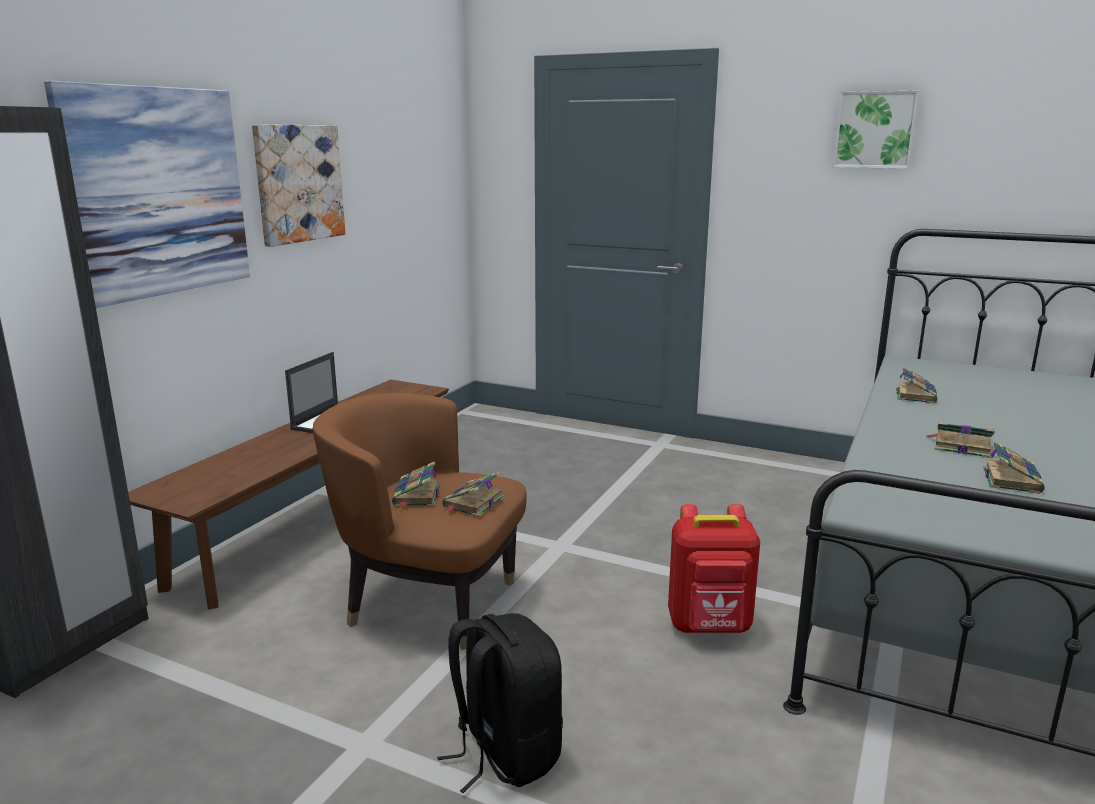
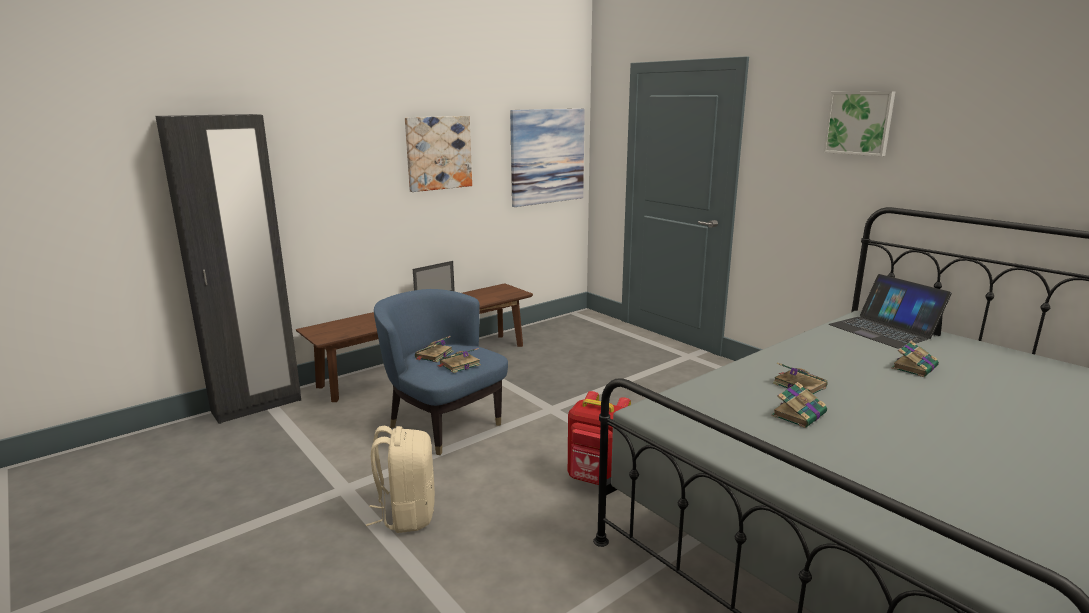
camera: 25 degrees right, 0 degrees up
picture [44,81,250,308] -> picture moved to [510,109,585,207]
brown armchair [313,393,527,650] -> blue armchair [374,289,508,455]
black backpack [437,614,563,793] -> beige backpack [366,426,435,533]
book [896,367,937,403] -> book moved to [891,341,939,377]
none -> laptop [829,274,952,348]

